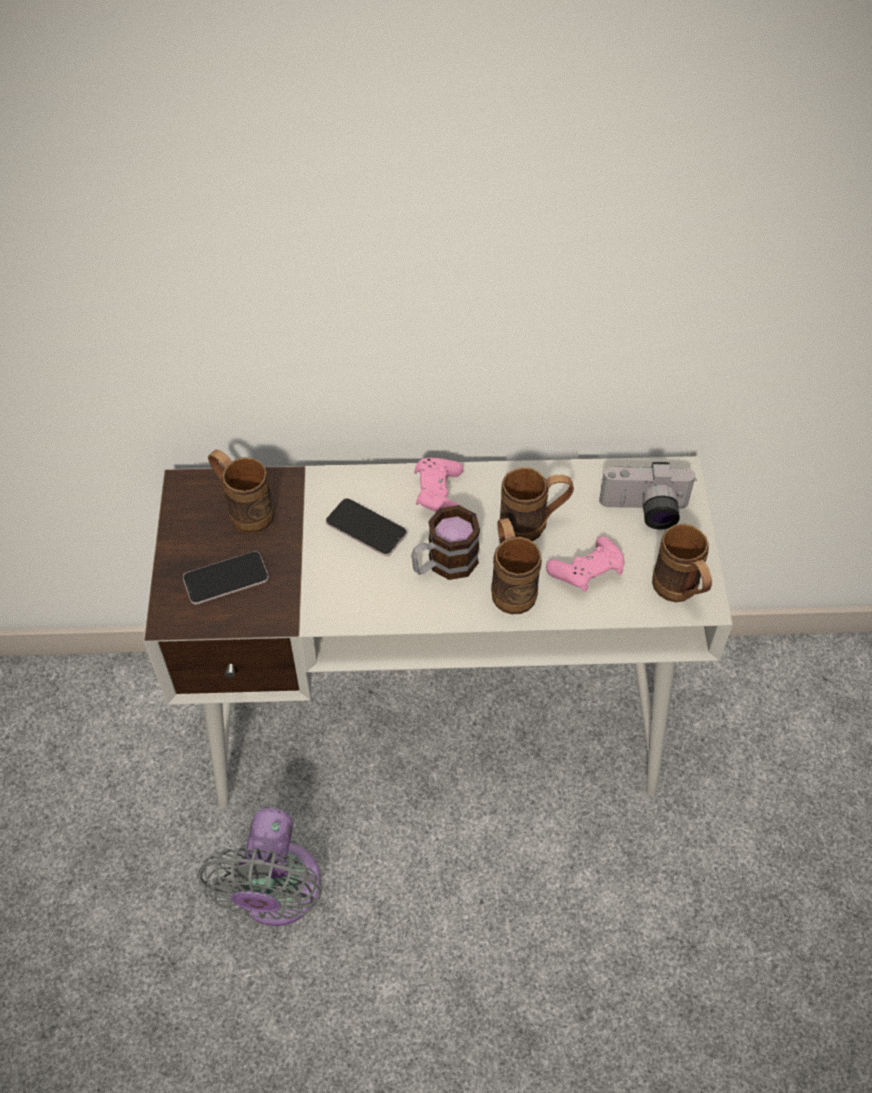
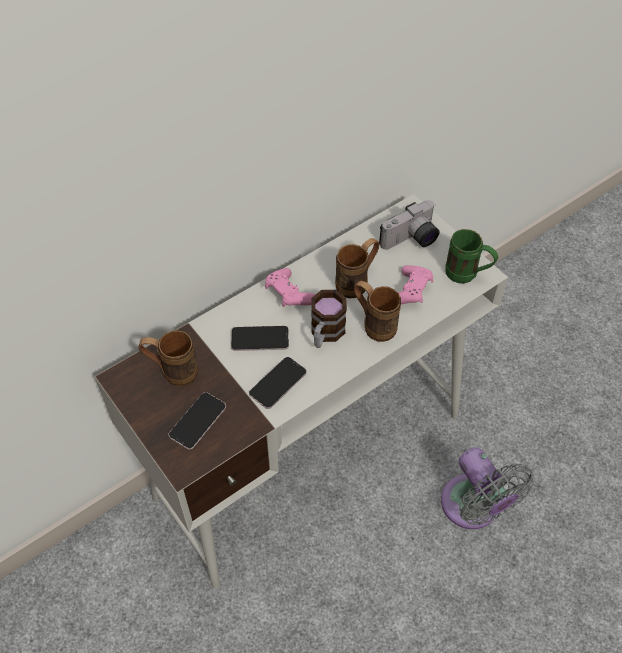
camera: 35 degrees left, 0 degrees up
grey fan [197,808,322,926] -> grey fan moved to [441,447,535,529]
brown mug [652,524,712,602] -> green mug [445,229,498,283]
none -> phone [249,357,307,409]

